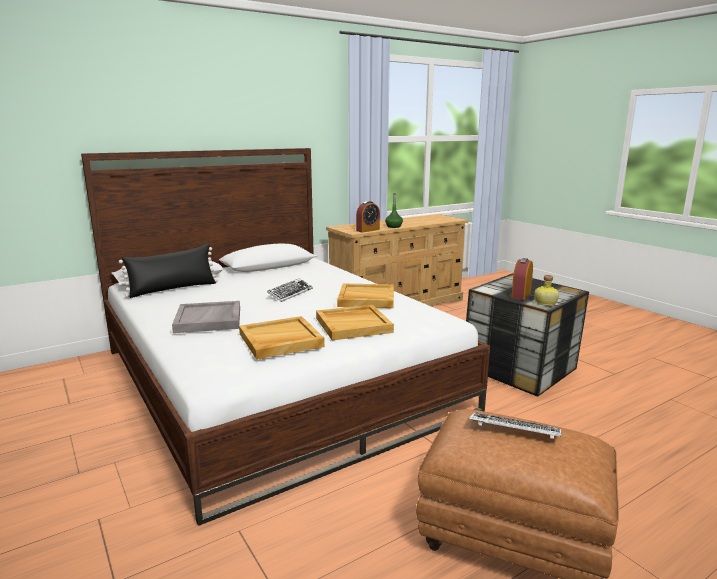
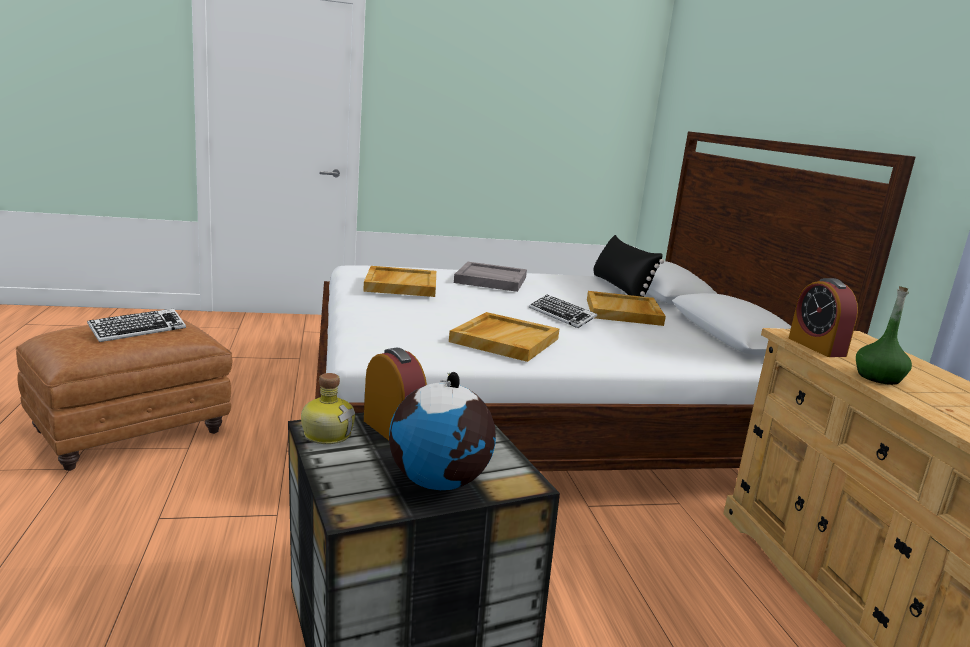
camera: 110 degrees right, 0 degrees up
beige tray [316,305,394,340] -> beige tray moved to [587,291,666,326]
none -> globe [389,372,496,490]

